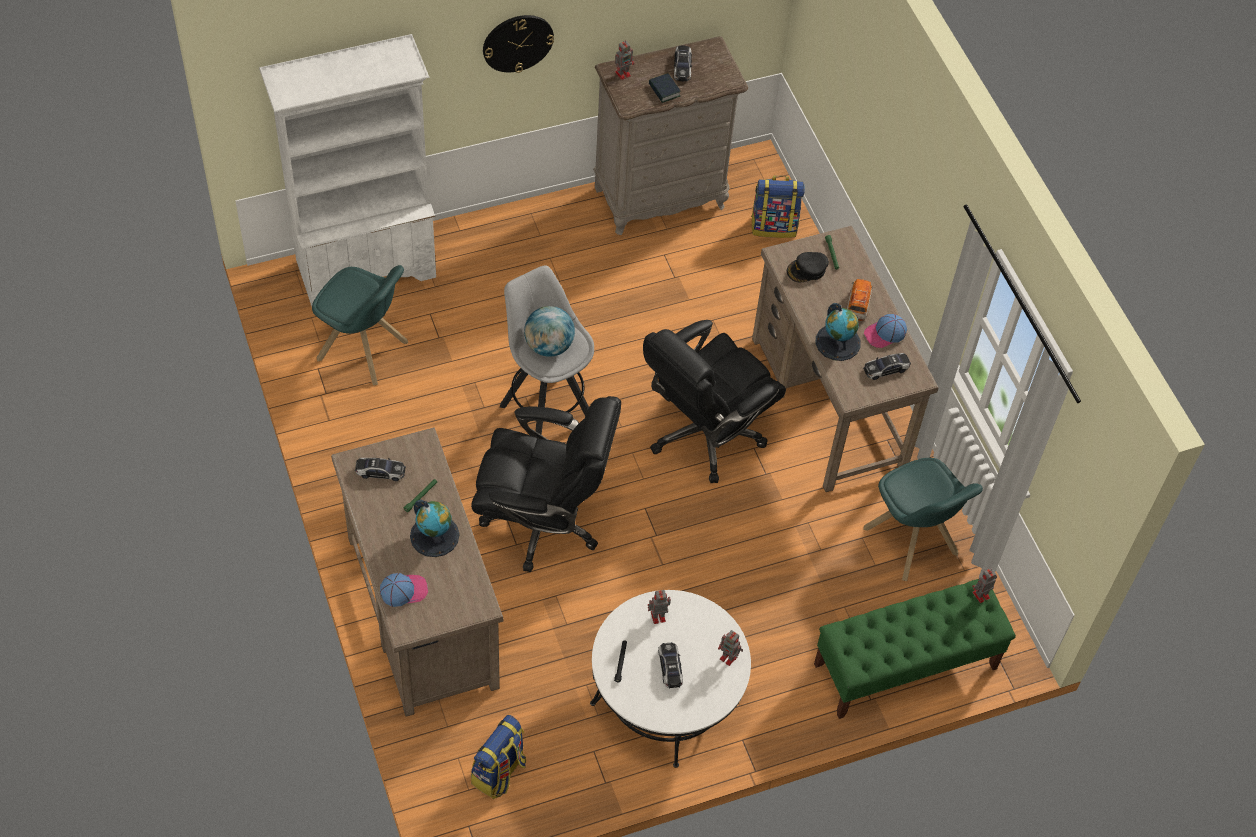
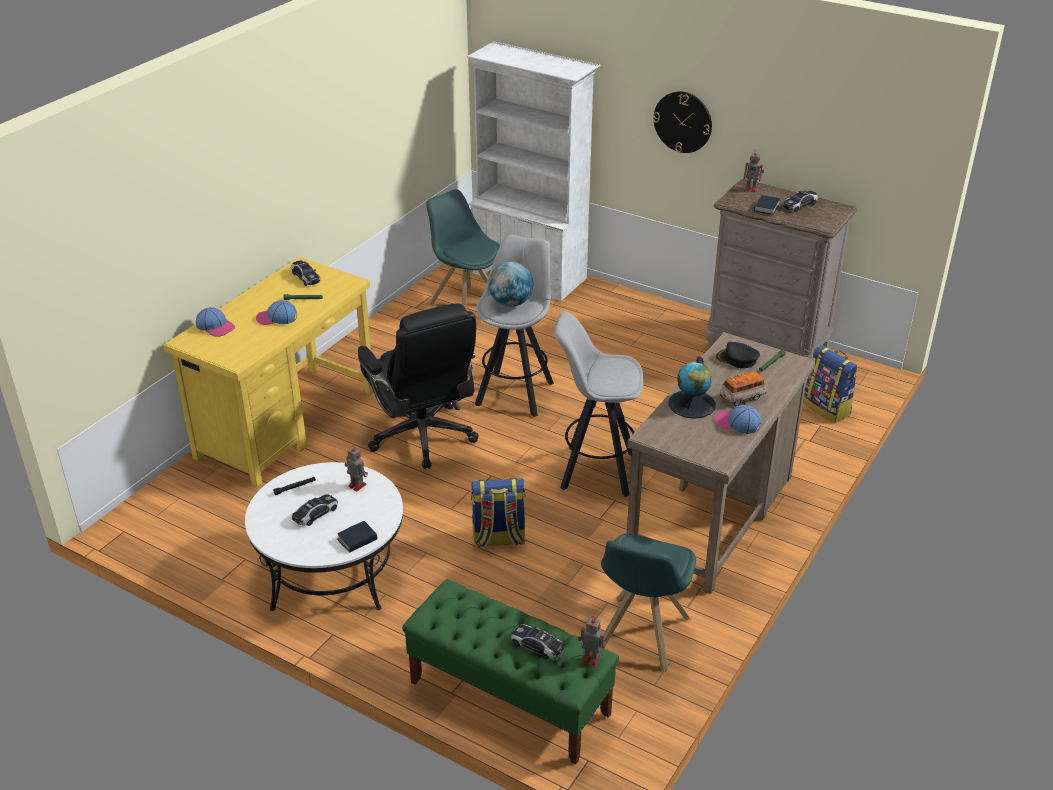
camera: 55 degrees right, 20 degrees down
turquoise chair [312,265,408,386] -> turquoise chair turned 150 degrees clockwise [426,189,500,309]
brown desk [331,427,503,717] -> yellow desk [163,257,373,487]
globe [410,500,459,557] -> cap [256,300,297,325]
backpack [471,715,526,799] -> backpack moved to [471,478,526,548]
black office chair [643,320,786,483] -> grey stool [554,311,643,497]
toy robot [718,630,743,666] -> book [337,521,377,553]
toy car [863,353,911,380] -> toy car moved to [510,624,564,659]

